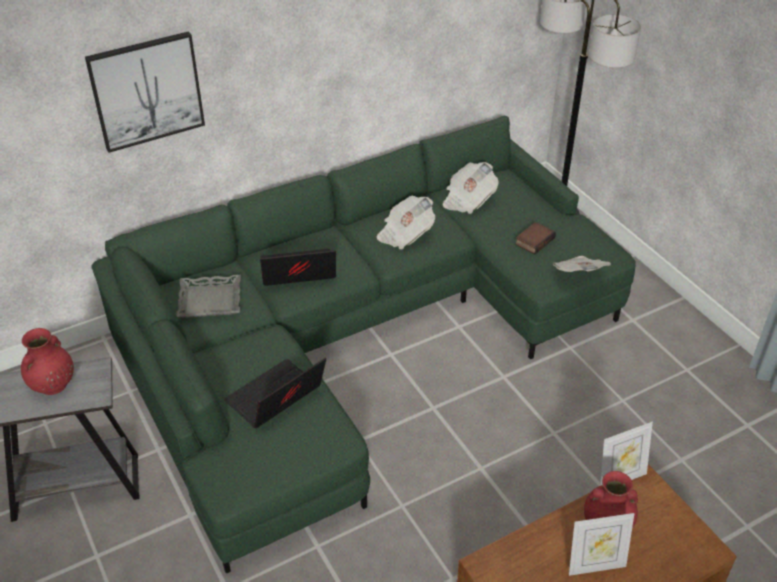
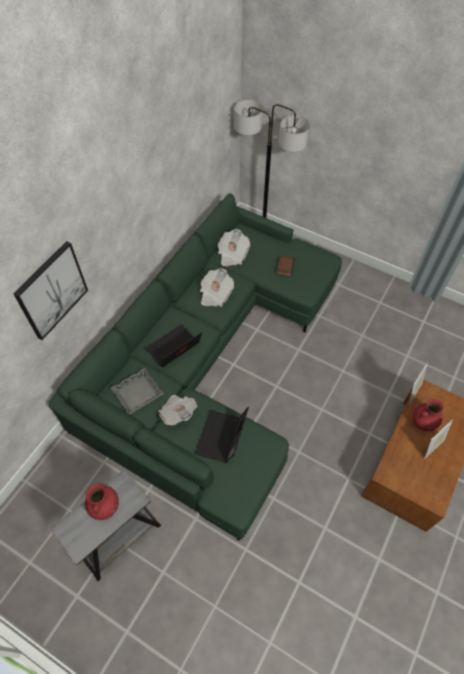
camera: 30 degrees left, 15 degrees up
newspaper [553,256,611,272] -> newspaper moved to [158,395,198,425]

